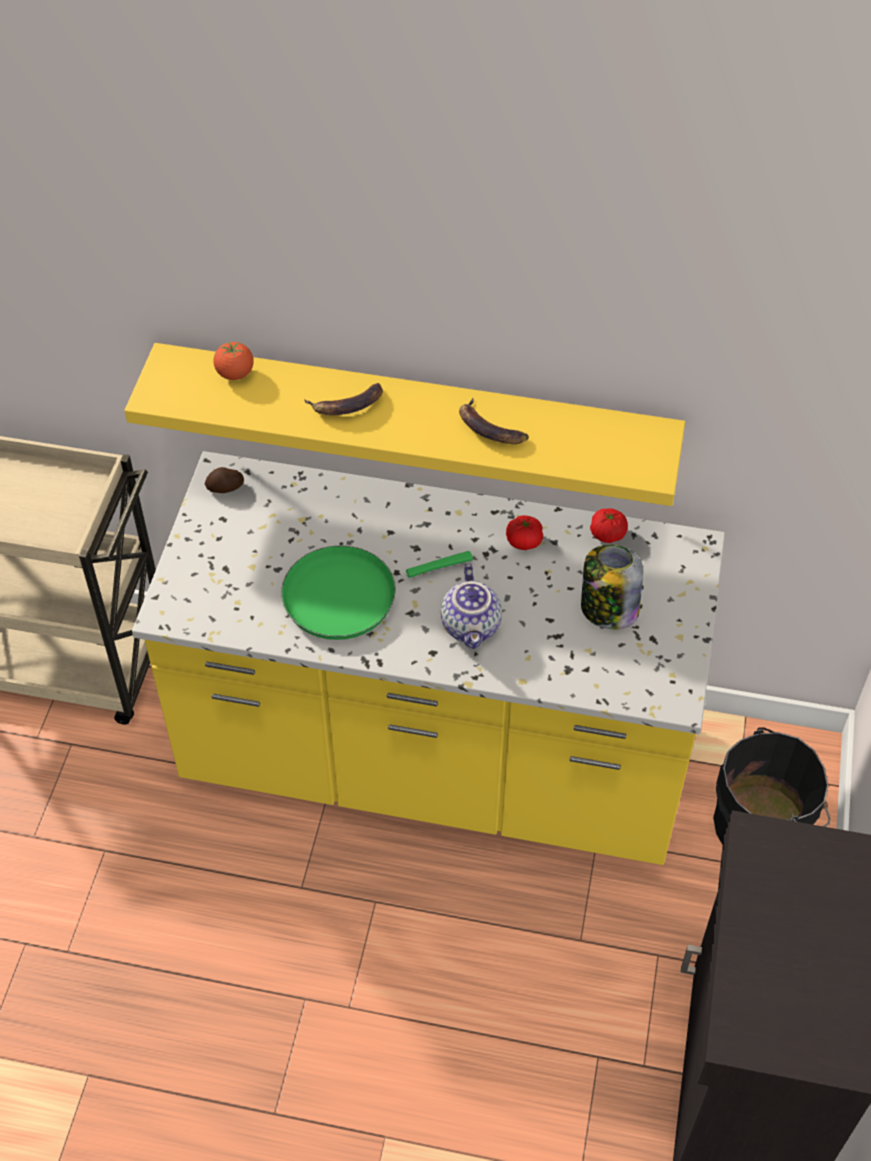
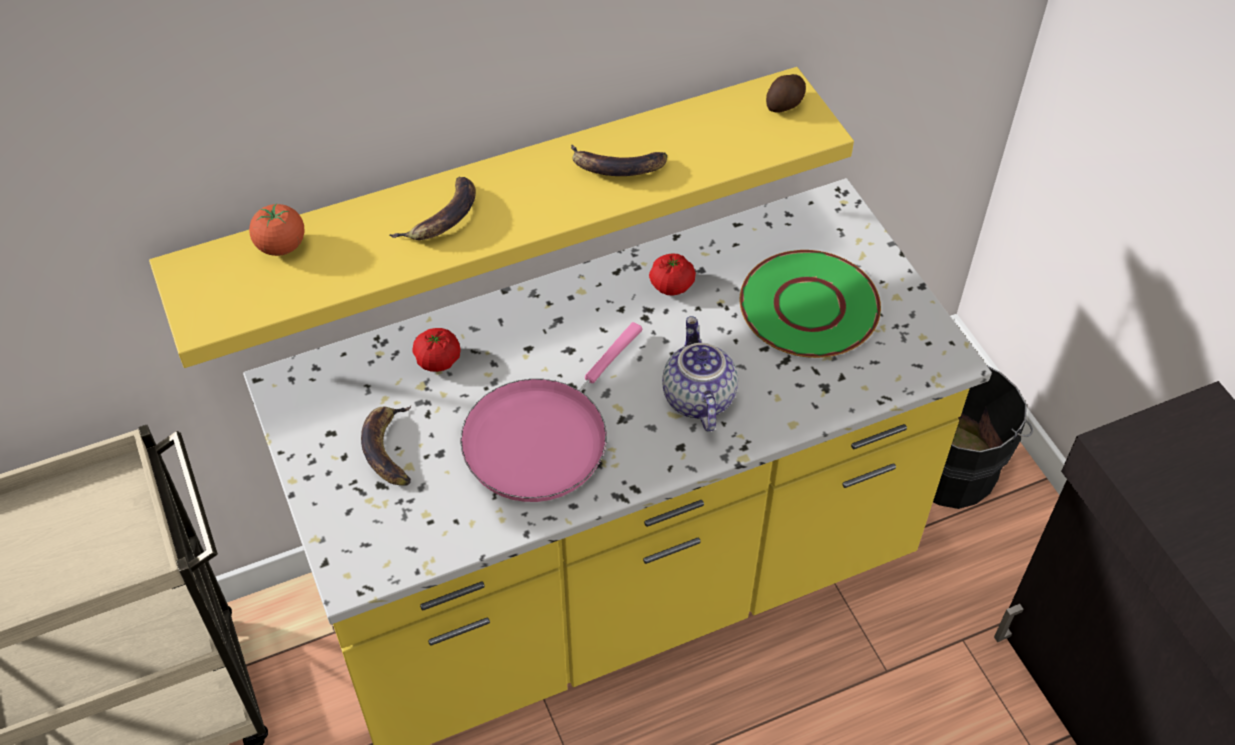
camera: 35 degrees left, 0 degrees up
potato [205,467,244,493] -> potato moved to [766,74,806,113]
green frying pan [281,545,473,640] -> pink frying pan [460,322,642,502]
teapot [441,564,502,649] -> teapot turned 150 degrees counterclockwise [662,316,738,432]
jar [581,545,643,629] -> green plate [740,250,881,358]
tomato [590,508,628,543] -> tomato moved to [412,328,461,372]
none -> banana [361,406,411,486]

